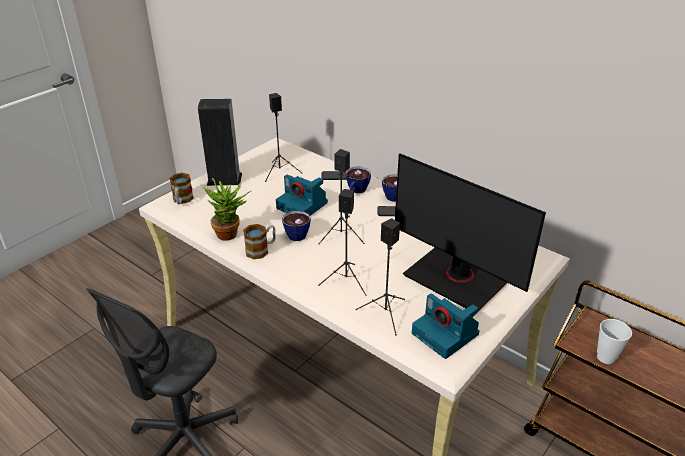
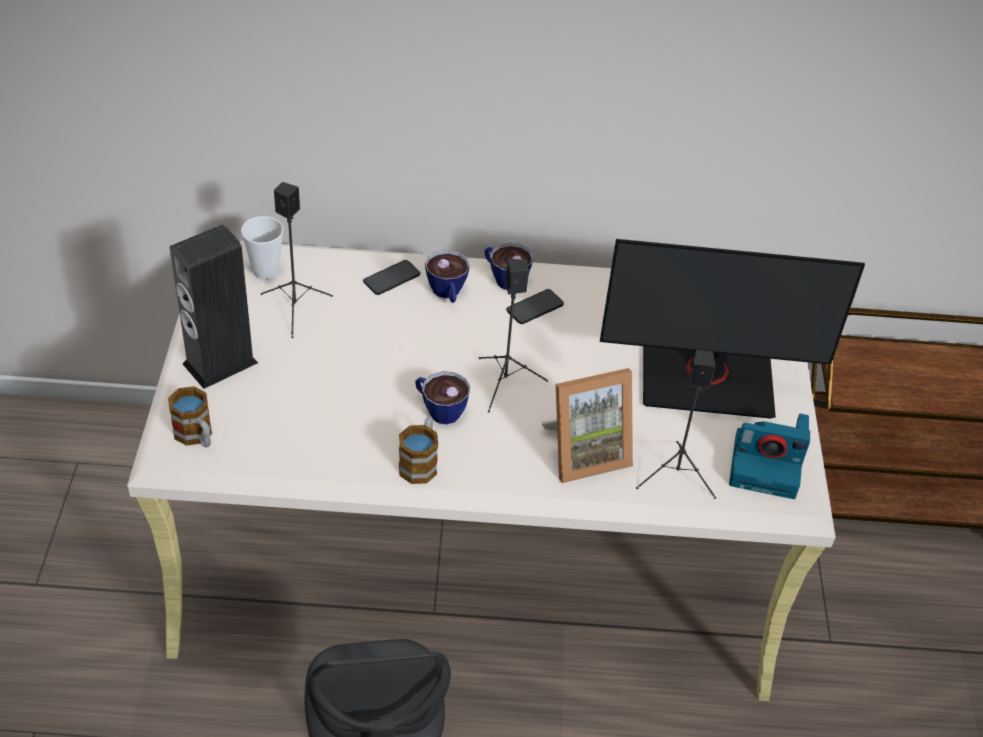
camera: 40 degrees left, 10 degrees up
potted plant [203,178,252,241] -> none
camera [276,174,328,216] -> none
black speaker [318,189,367,296] -> picture frame [541,368,633,483]
cup [597,319,632,364] -> cup moved to [241,216,284,280]

